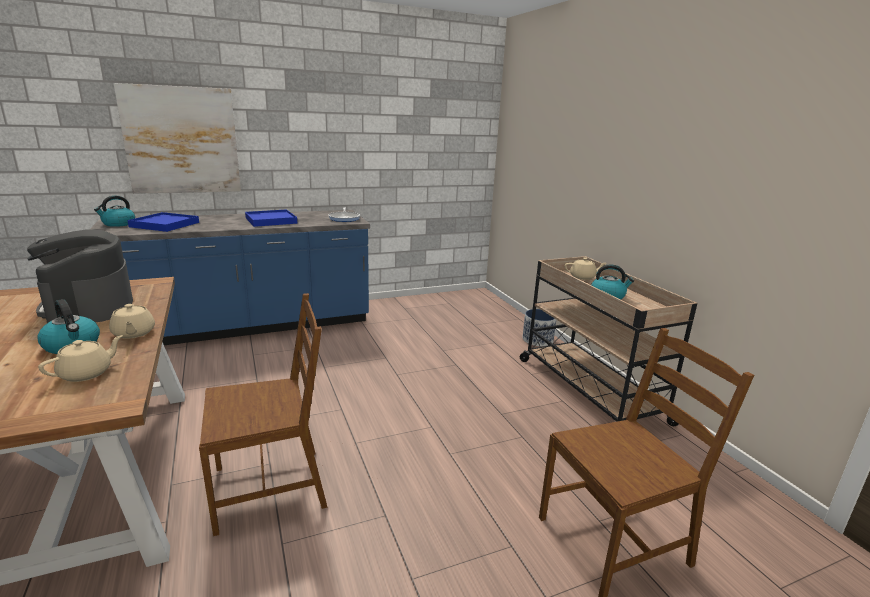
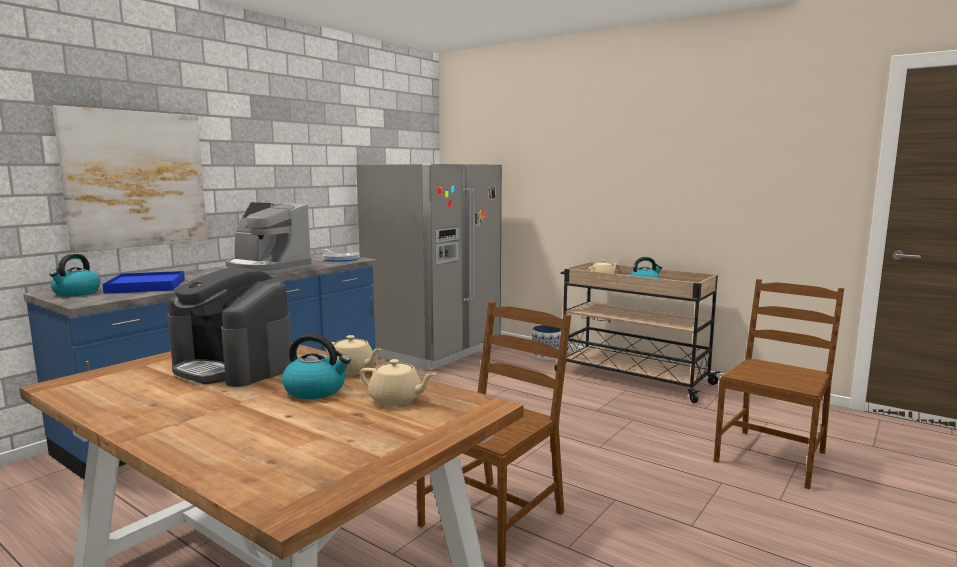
camera: 30 degrees left, 10 degrees down
beige teapot [38,335,123,382] -> beige teapot turned 105 degrees clockwise [360,359,436,406]
blue tray [245,209,297,227] -> coffee machine [225,202,312,274]
none -> grey fridge [356,164,502,370]

